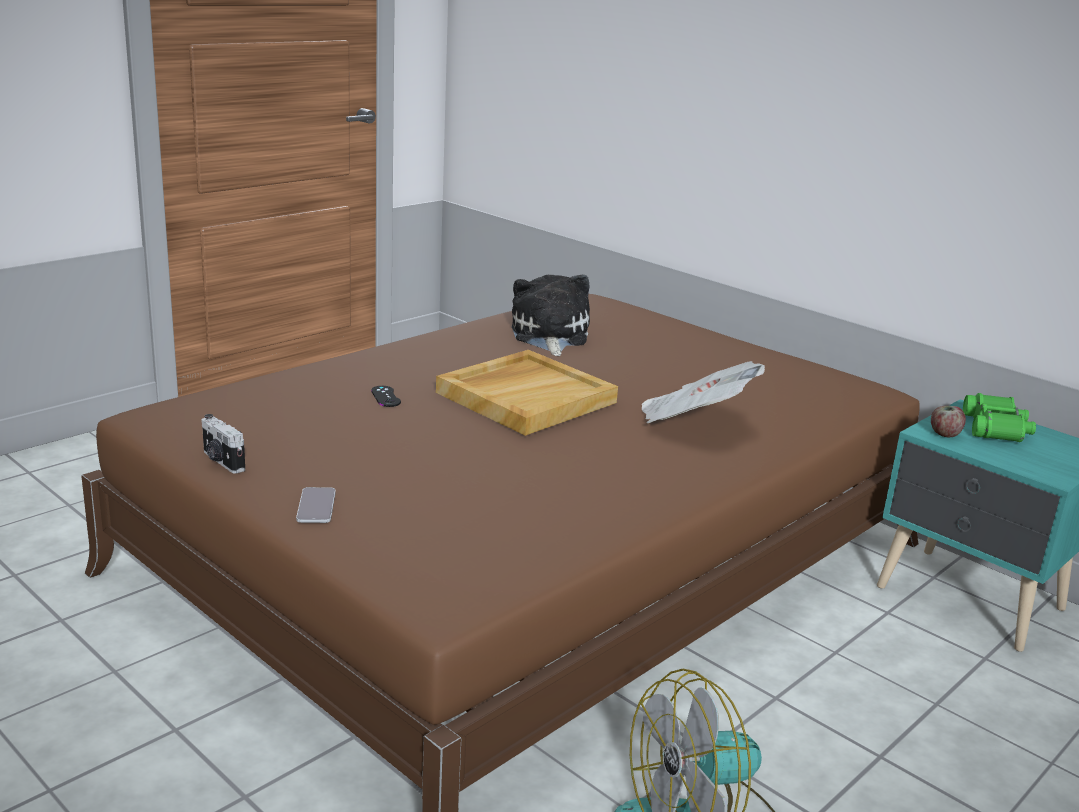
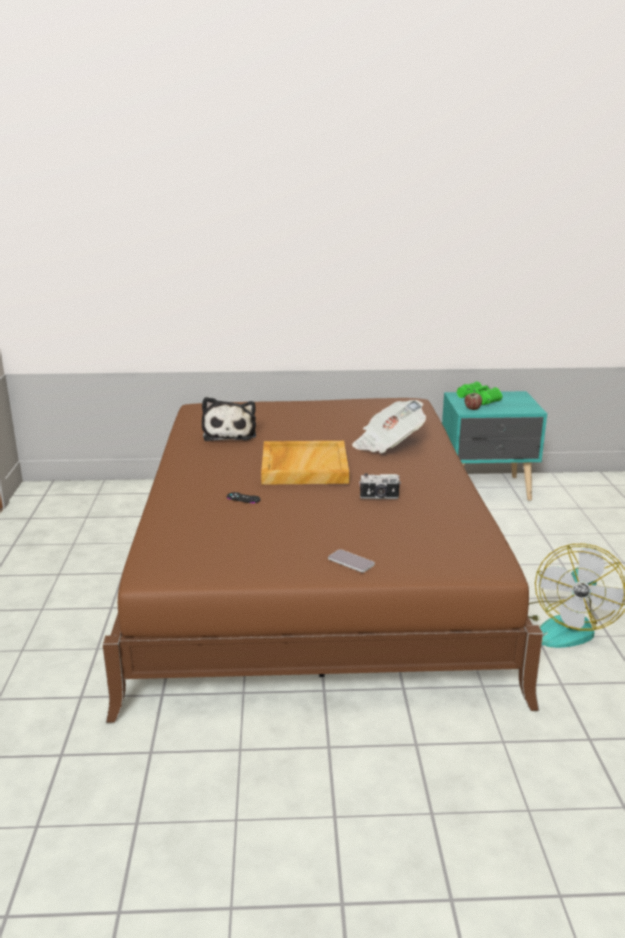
camera: 45 degrees left, 0 degrees up
camera [202,414,245,474] -> camera moved to [359,473,401,499]
plush toy [512,274,590,356] -> plush toy turned 135 degrees counterclockwise [202,397,256,441]

